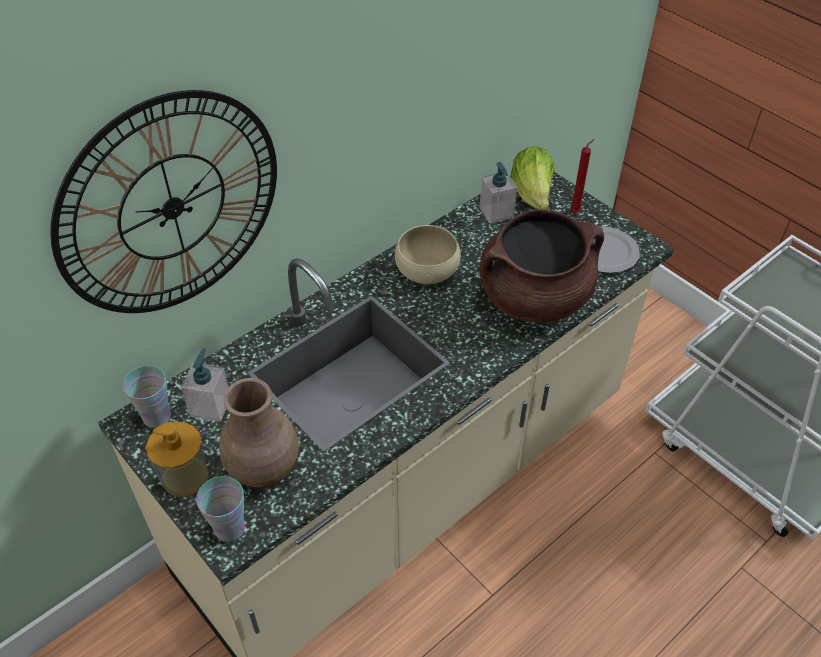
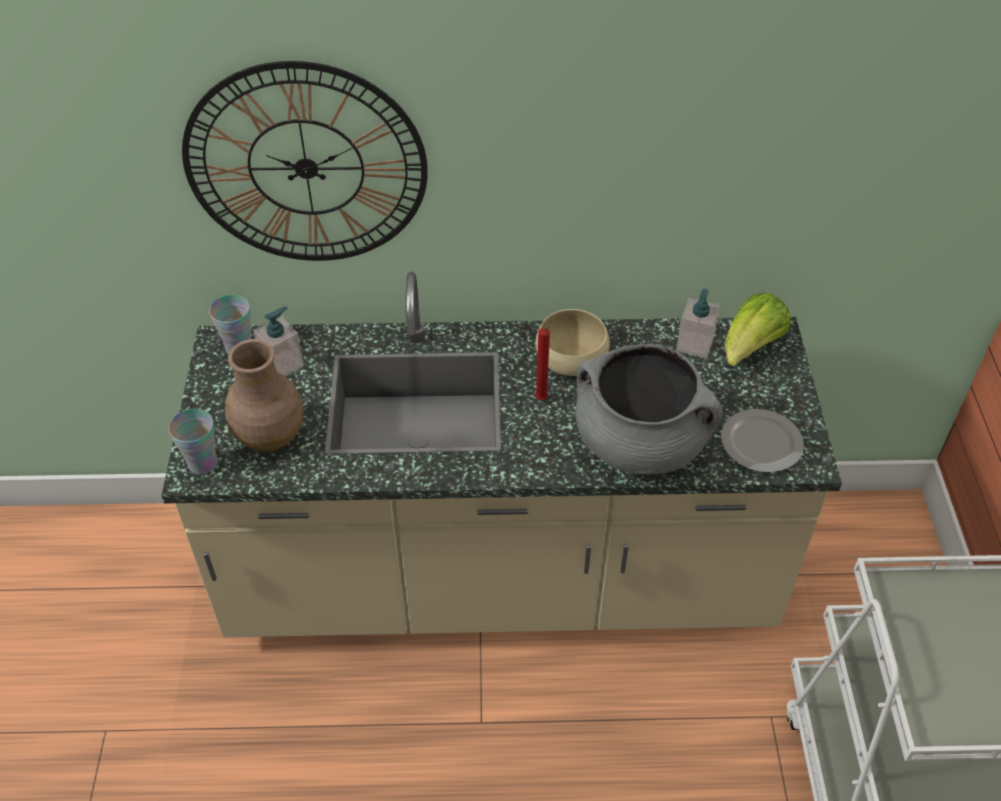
camera: 40 degrees right, 0 degrees up
soap dispenser [146,422,209,497] -> none
brown cooking pot [480,209,604,322] -> grey cooking pot [575,344,723,474]
red candle [570,139,595,213] -> red candle moved to [535,323,556,400]

